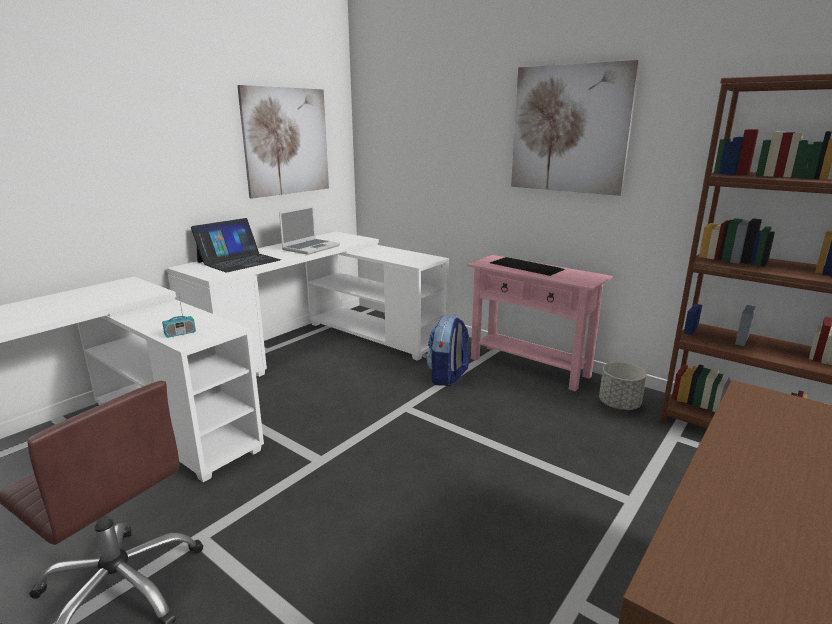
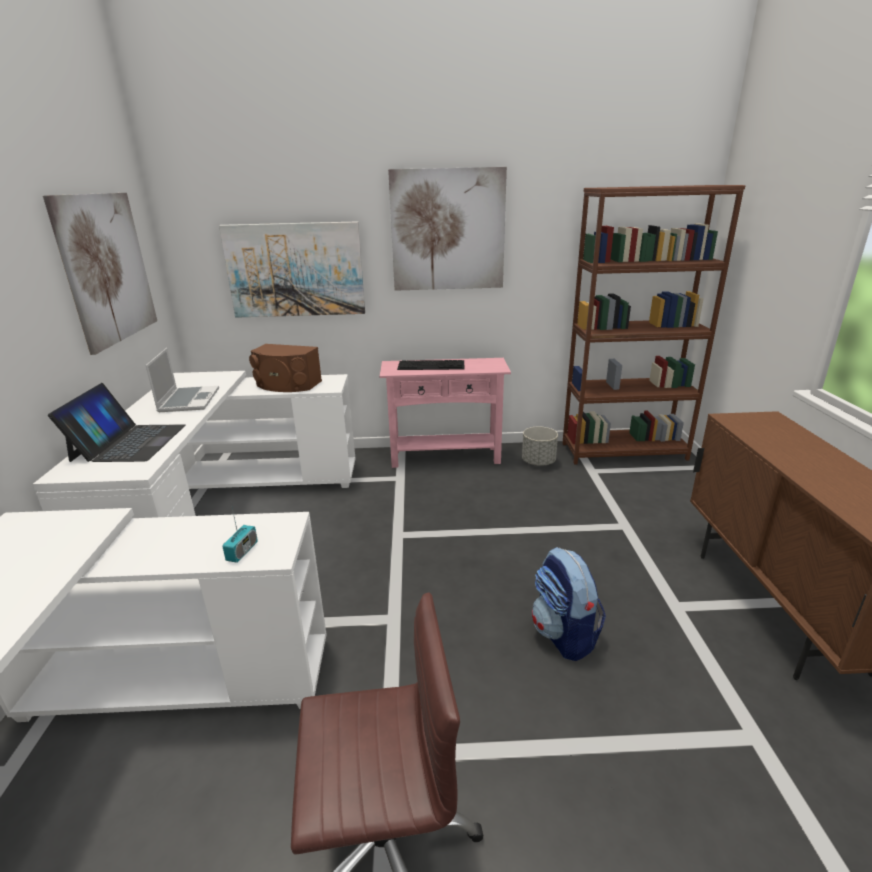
camera: 40 degrees left, 5 degrees up
backpack [426,314,469,386] -> backpack moved to [532,547,606,661]
none -> picture [219,221,365,318]
none -> brown speaker [249,344,322,392]

